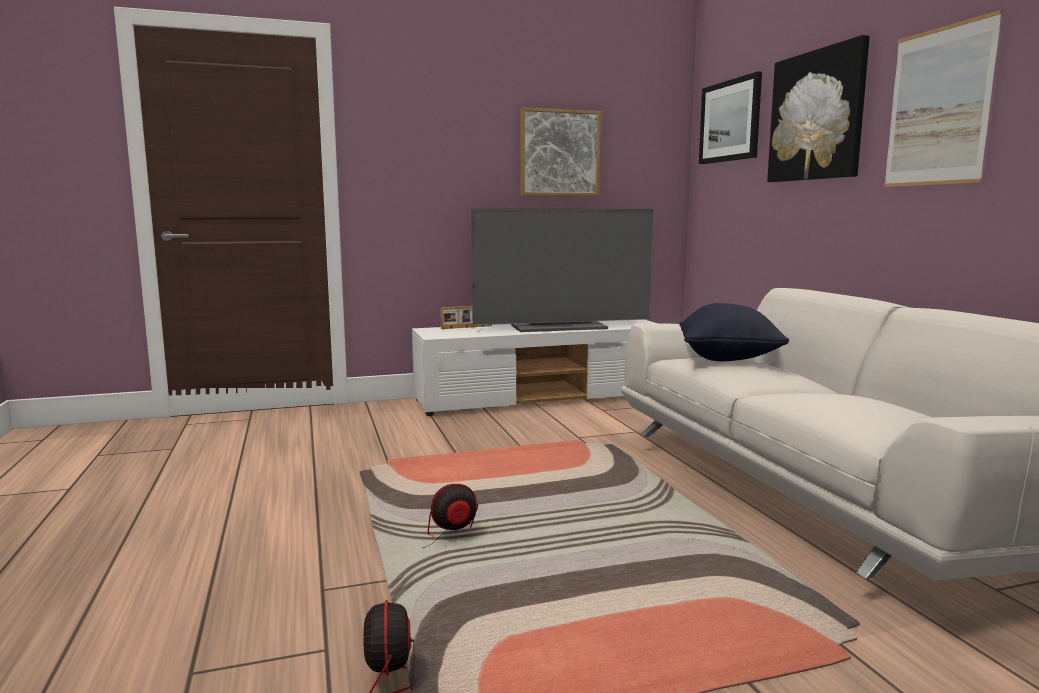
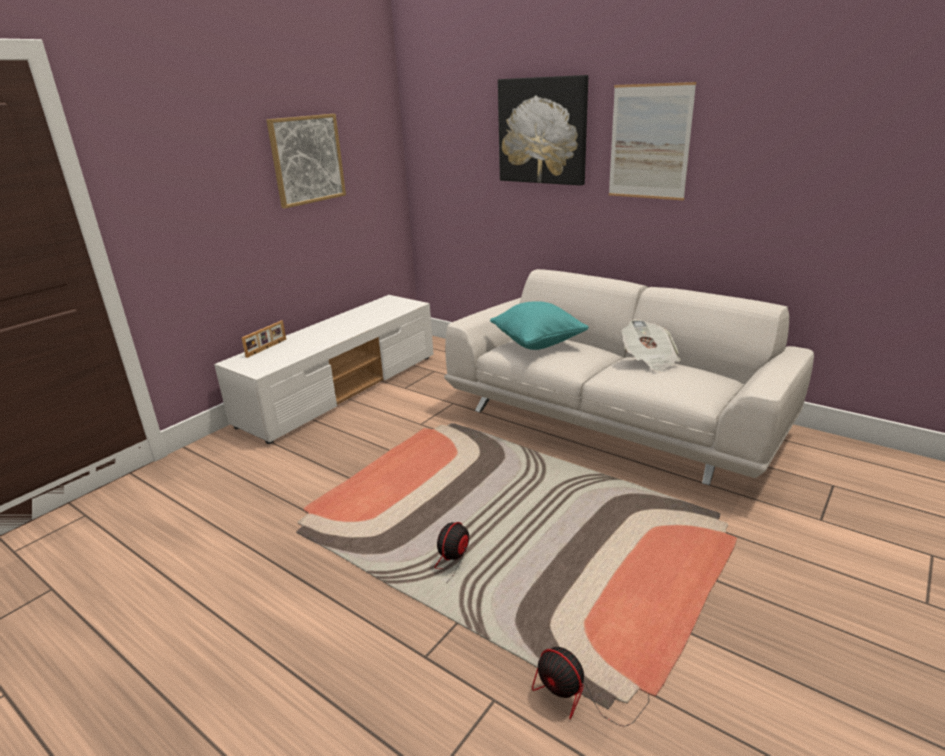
camera: 35 degrees left, 15 degrees up
television [471,209,653,332] -> none
black pillow [679,303,789,361] -> turquoise pillow [490,301,589,350]
picture [699,71,762,164] -> none
none -> newspaper [621,319,681,373]

